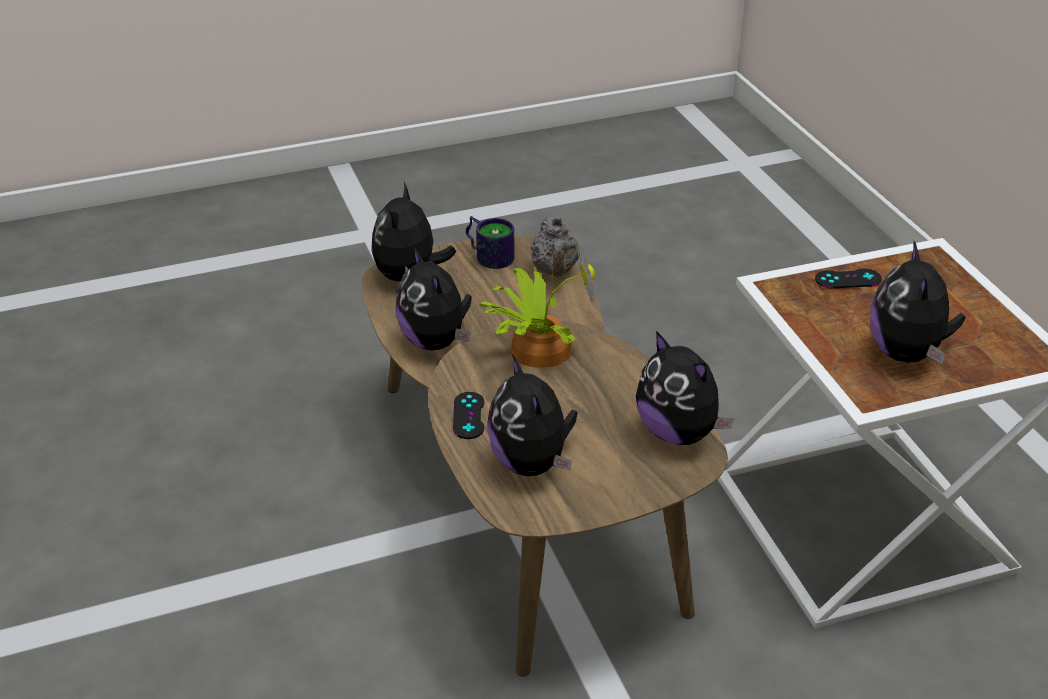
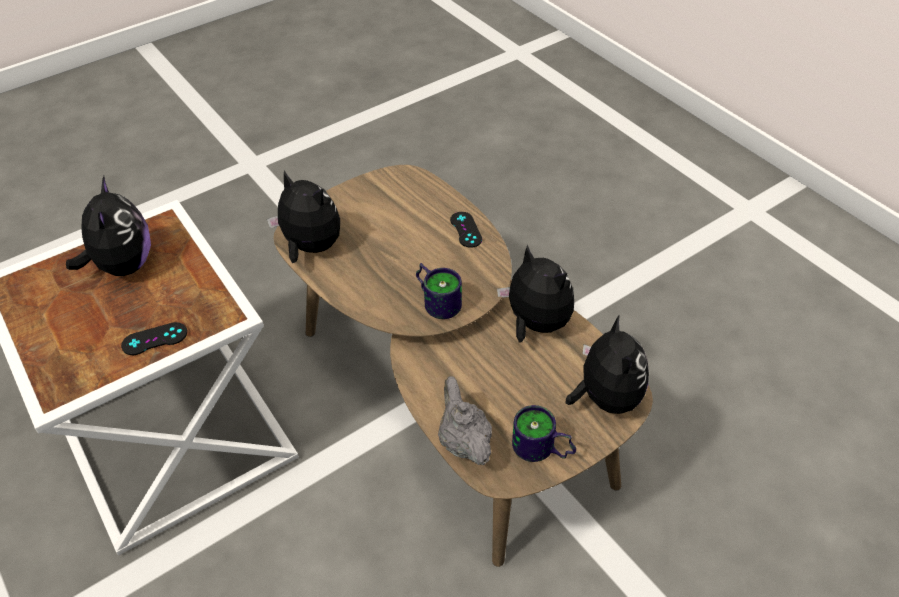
camera: 165 degrees right, 10 degrees up
potted plant [479,241,595,368] -> mug [416,263,462,319]
plush toy [487,354,577,476] -> none

